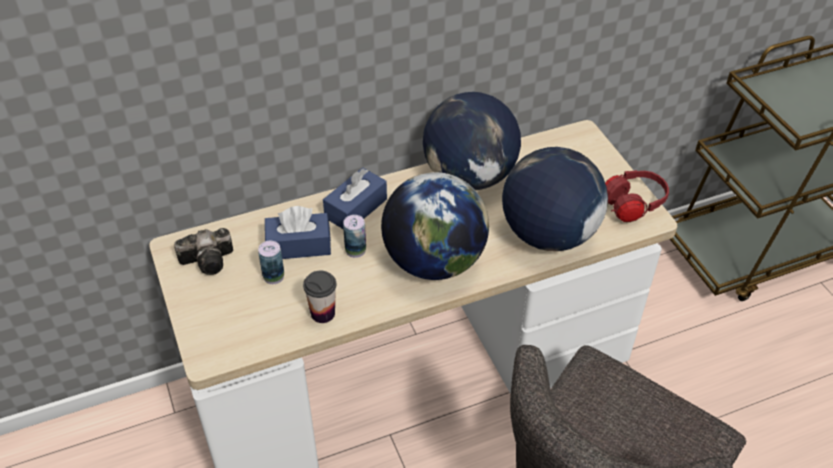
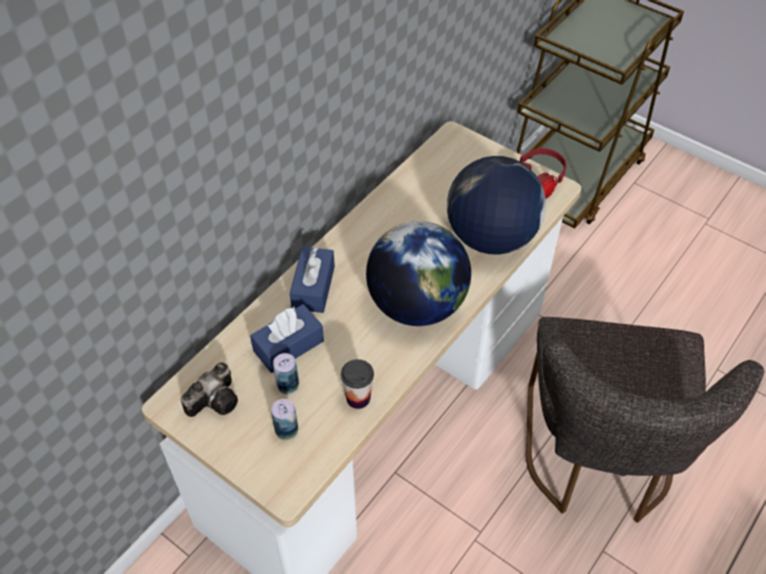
camera: 30 degrees left, 5 degrees up
can [343,215,366,258] -> can moved to [271,399,298,441]
globe [423,92,521,190] -> none

